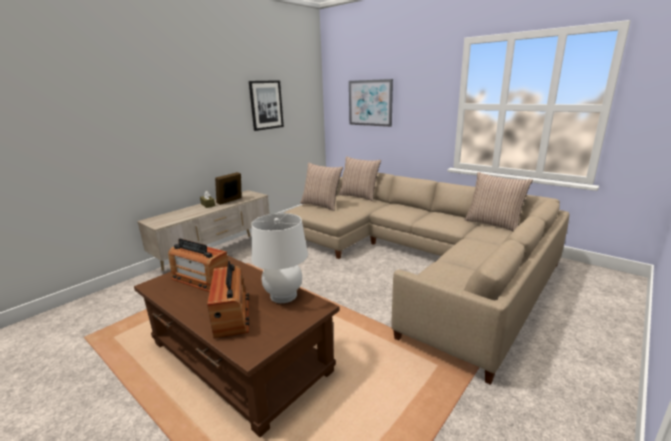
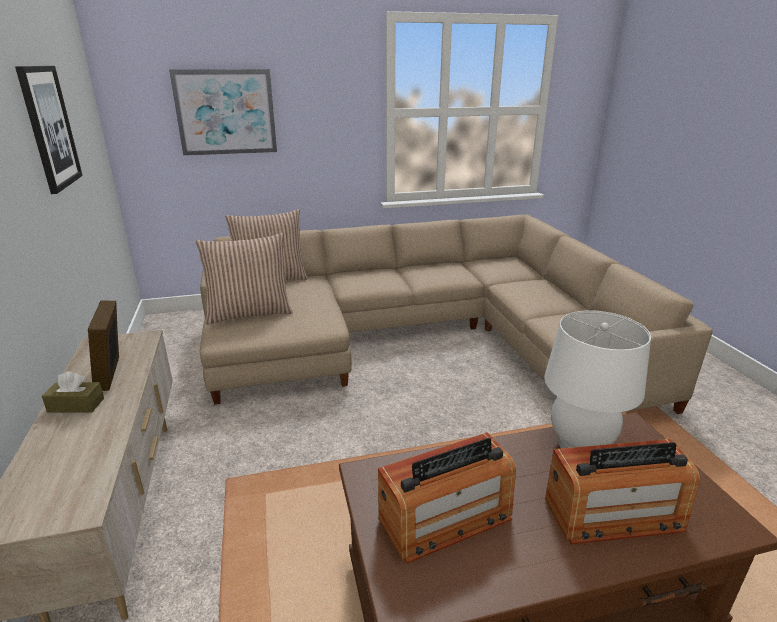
camera: 55 degrees left, 5 degrees up
radio [207,261,249,339] -> radio turned 150 degrees clockwise [545,439,700,544]
pillow [464,172,533,231] -> none

